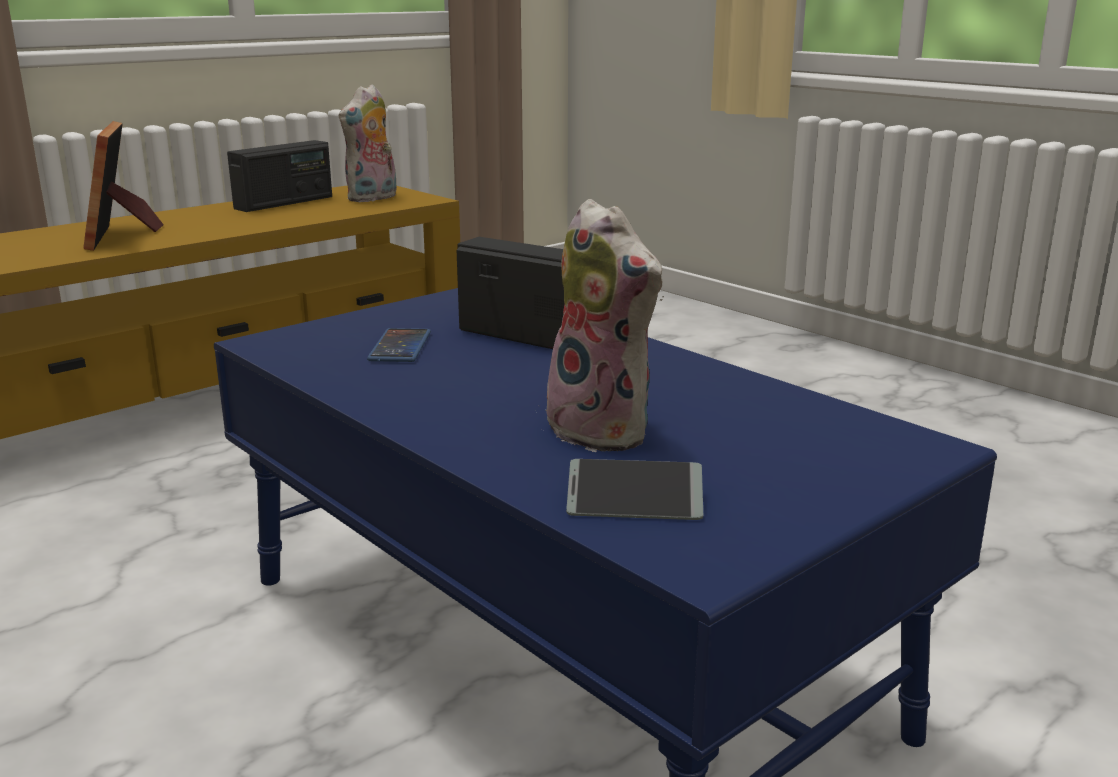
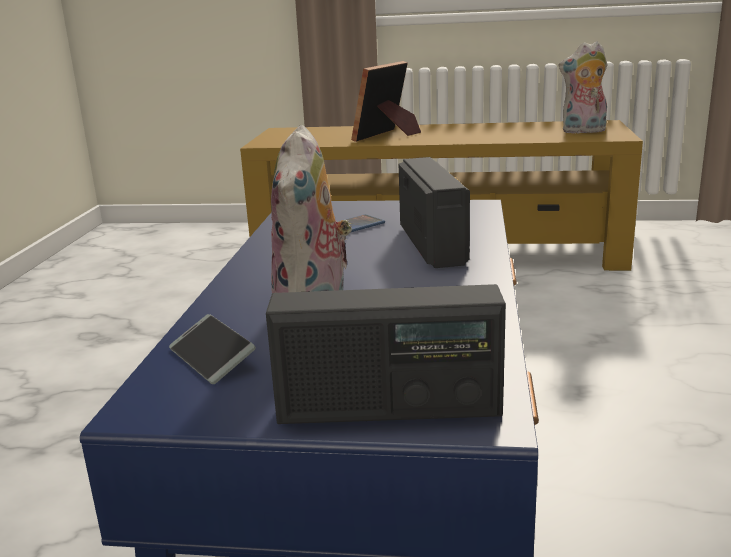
camera: 50 degrees right, 0 degrees up
radio [227,140,332,212] -> radio moved to [266,284,506,424]

